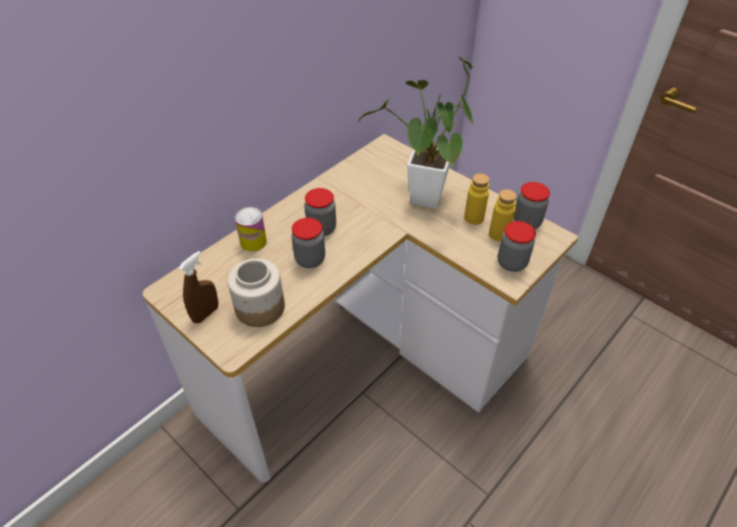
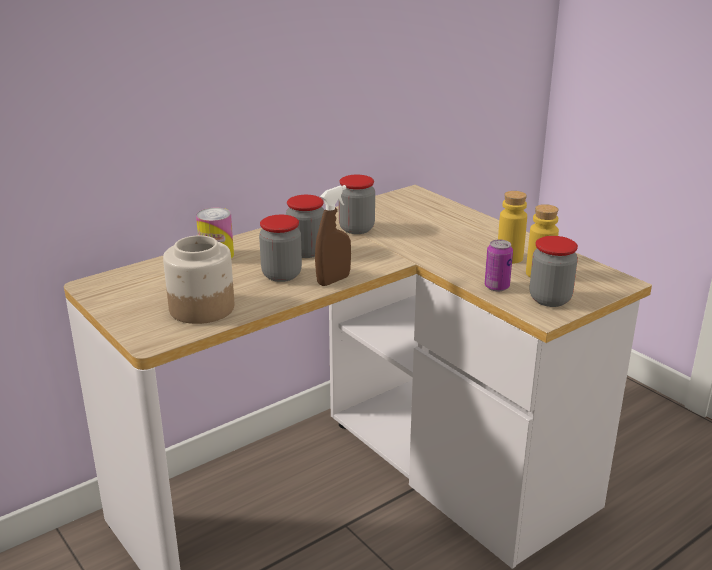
camera: 10 degrees right, 20 degrees down
brown spray bottle [179,251,218,323] -> brown spray bottle moved to [315,185,351,286]
potted plant [358,57,474,209] -> none
jar [514,182,550,229] -> jar moved to [339,174,375,234]
none -> can [485,239,513,291]

